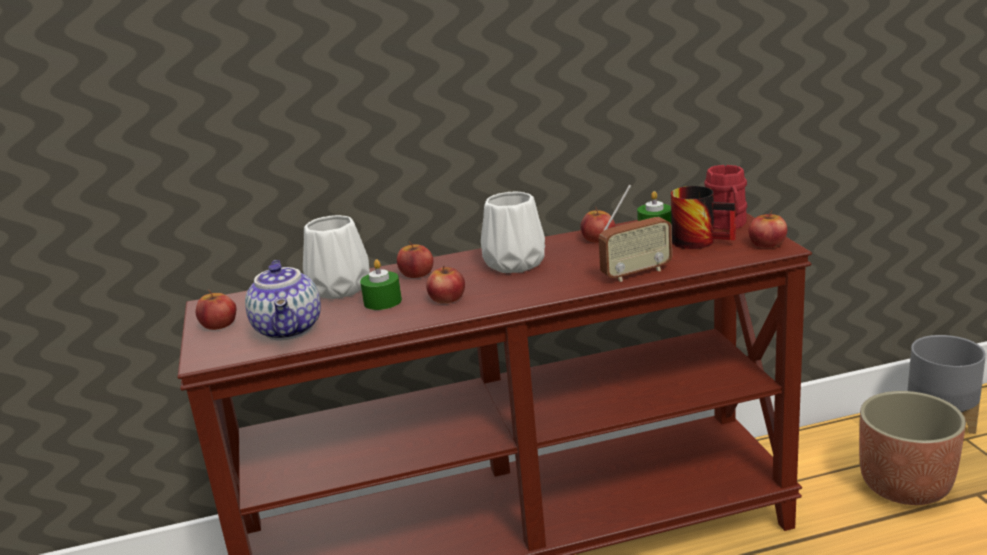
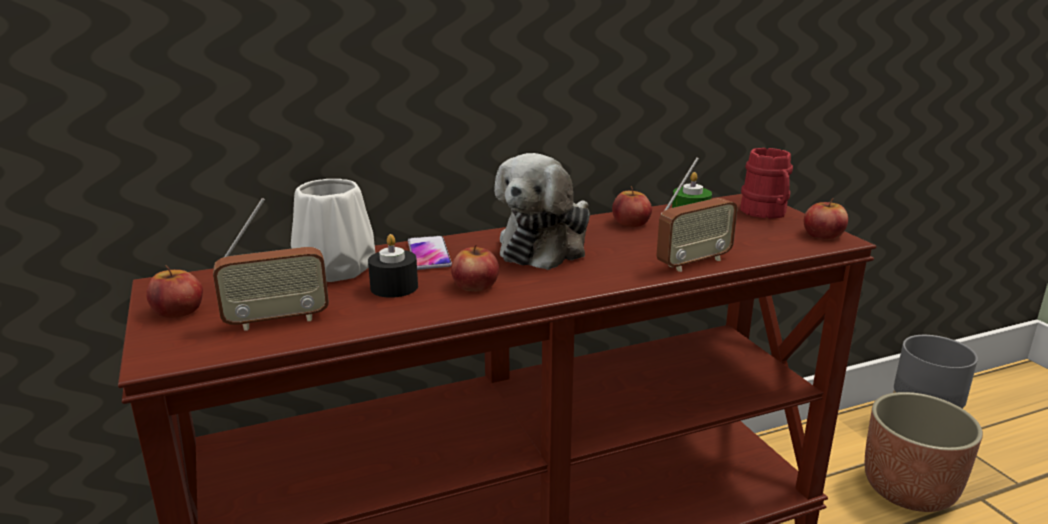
camera: 10 degrees left, 0 degrees up
teapot [245,260,321,340] -> radio [213,198,329,331]
green candle [360,259,402,310] -> black candle [368,234,418,298]
apple [397,242,433,278] -> phone [408,236,452,270]
white vase [481,192,545,273] -> plush toy [494,153,590,270]
mug [671,186,736,249] -> none

